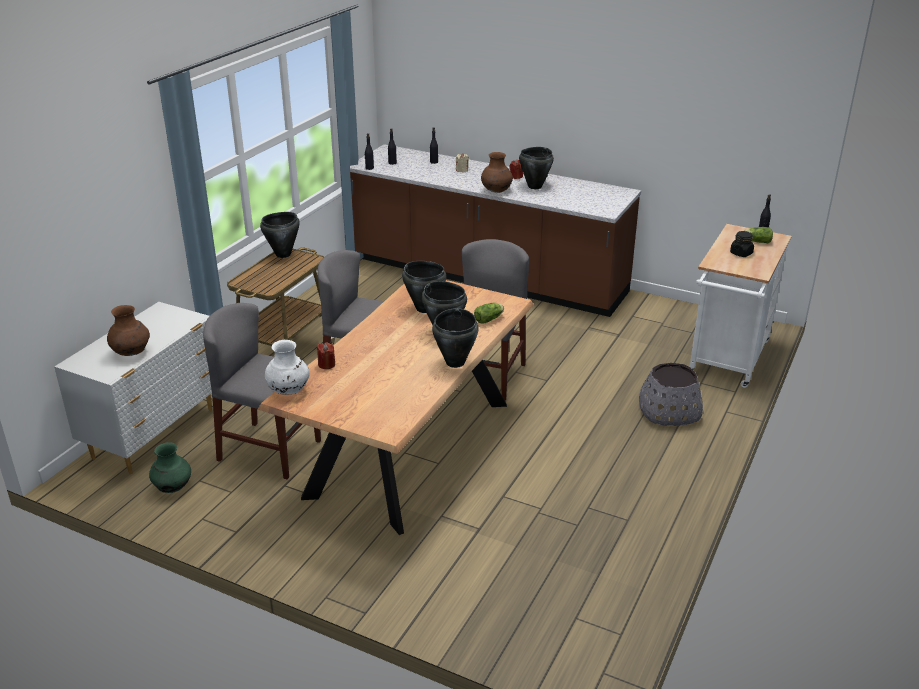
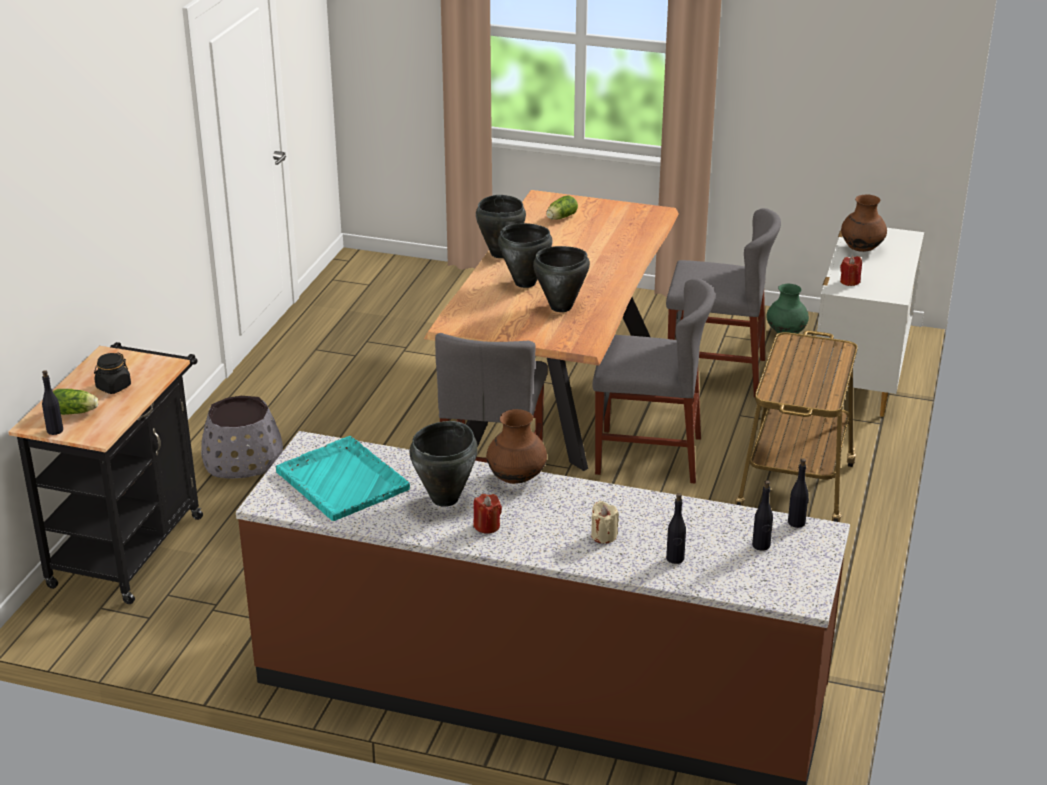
camera: 170 degrees right, 0 degrees up
black cooking pot [260,212,300,258] -> none
white vase [265,340,310,395] -> none
red candle [317,343,335,369] -> red candle moved to [840,256,862,286]
lettuce [474,303,504,324] -> lettuce moved to [546,195,578,220]
white cart [690,224,792,388] -> black cart [8,342,203,604]
none -> turquoise tray [276,436,410,521]

